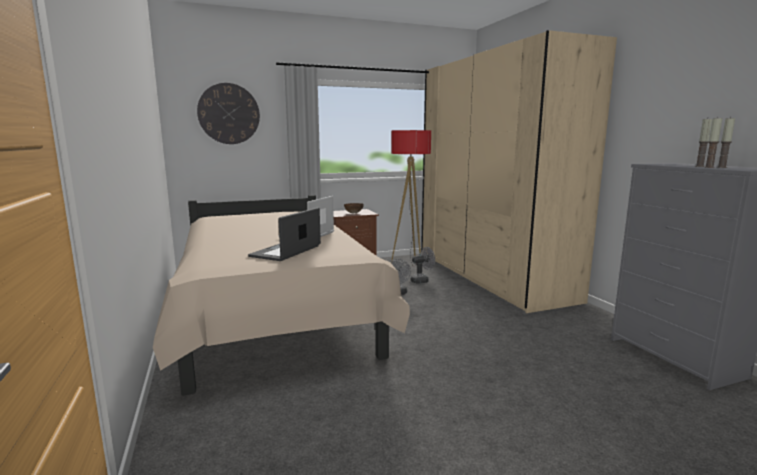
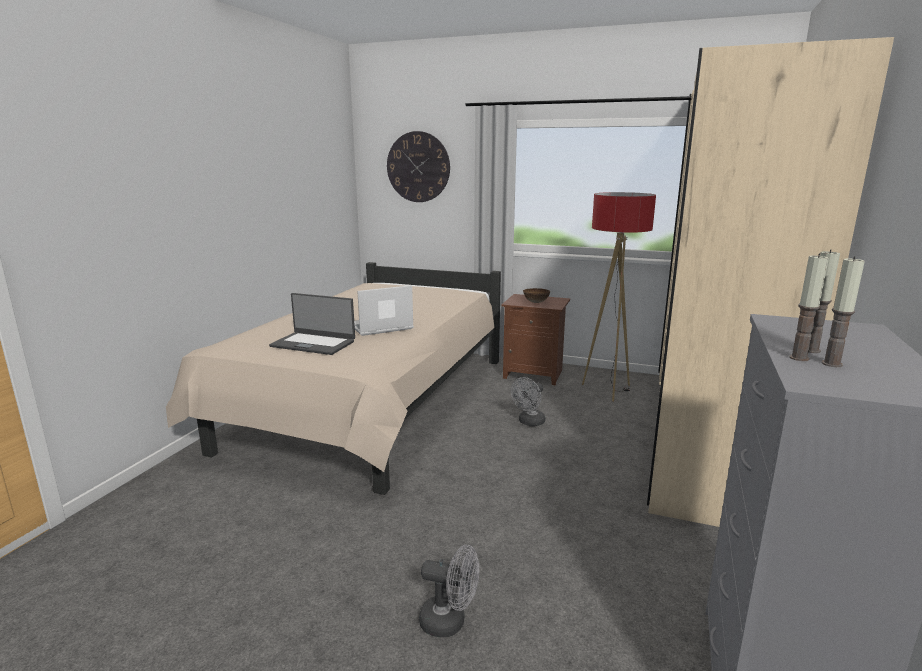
camera: 40 degrees right, 5 degrees up
laptop [248,208,321,261] -> laptop turned 135 degrees counterclockwise [269,293,355,355]
grey fan [410,247,435,284] -> grey fan moved to [419,545,479,637]

